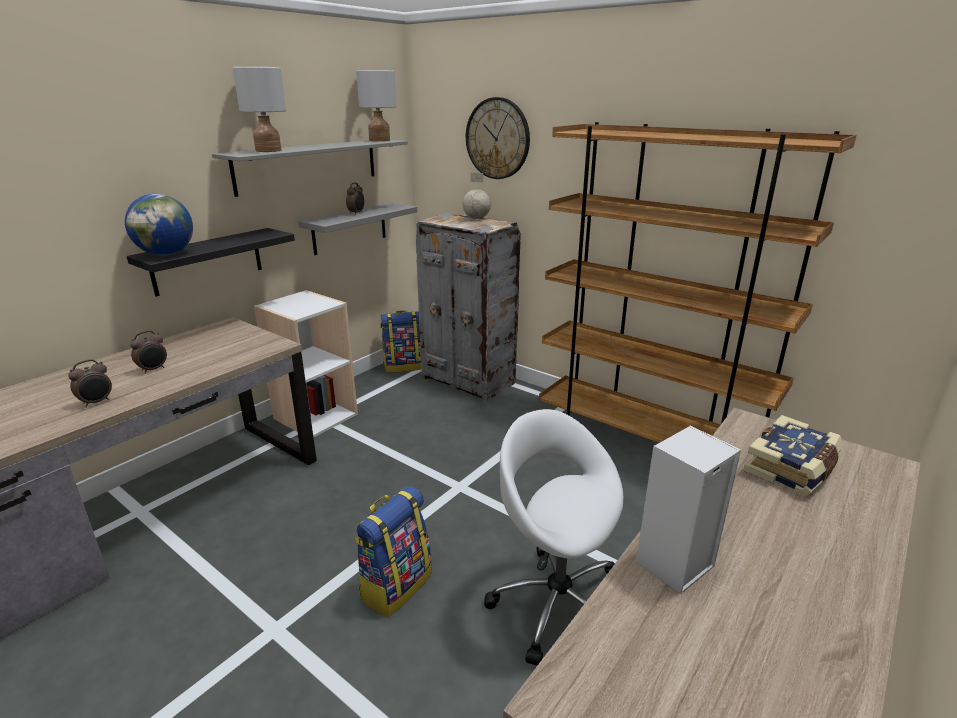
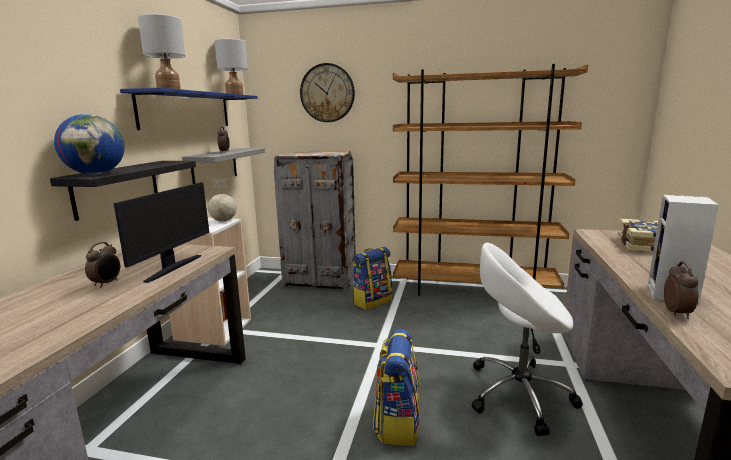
camera: 25 degrees left, 10 degrees down
alarm clock [68,359,112,408] -> alarm clock moved to [664,262,699,319]
grey shelf [212,140,408,197] -> blue shelf [120,87,258,130]
backpack [380,310,421,373] -> backpack moved to [353,247,393,310]
globe [463,173,491,219] -> globe moved to [208,179,237,222]
none -> monitor [114,182,209,283]

